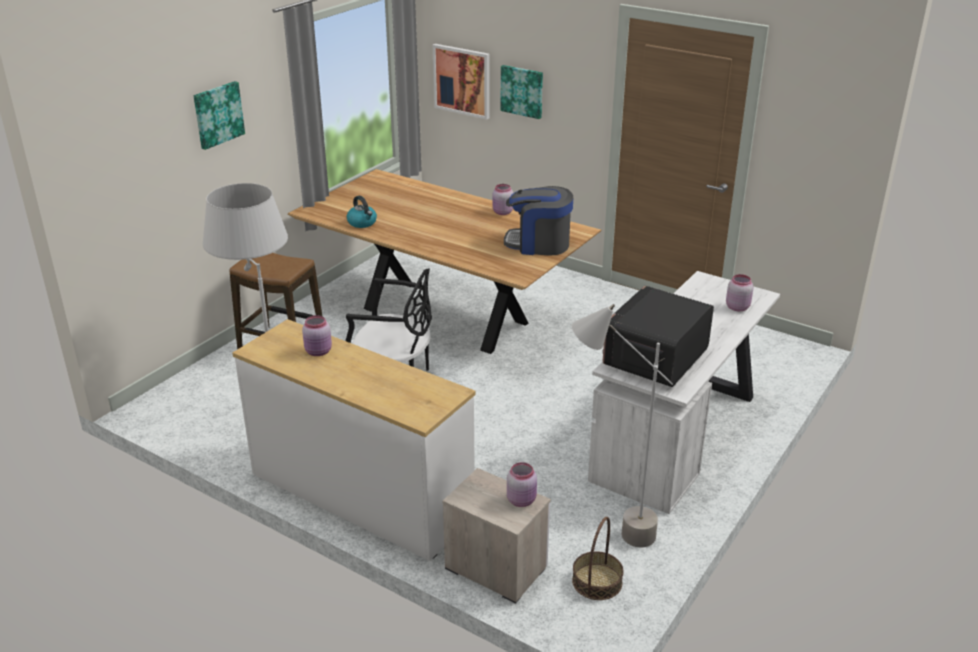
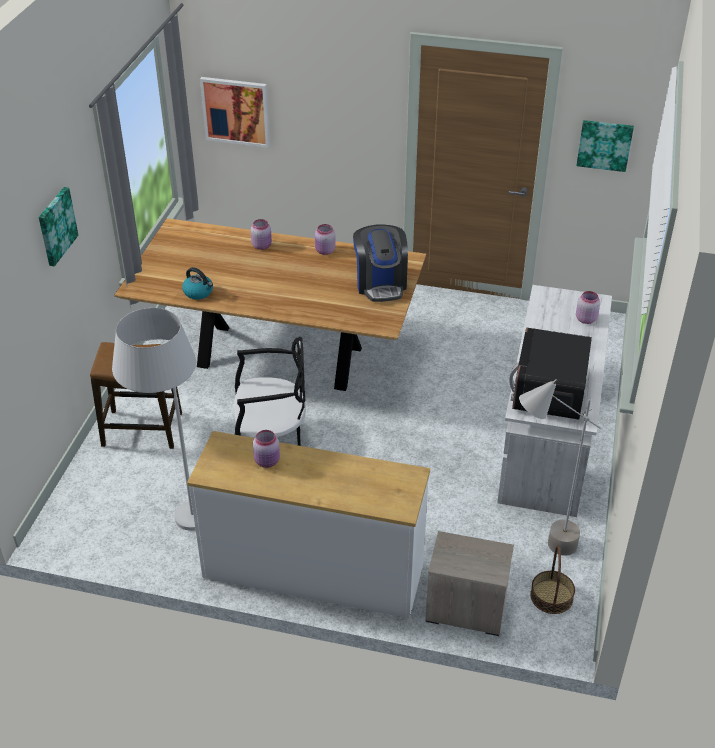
camera: 20 degrees left, 10 degrees up
picture [501,65,543,119] -> picture moved to [576,120,634,172]
coffee machine [504,186,573,255] -> coffee machine turned 90 degrees counterclockwise [353,224,408,302]
pink jar [507,462,537,507] -> pink jar moved to [251,219,272,250]

